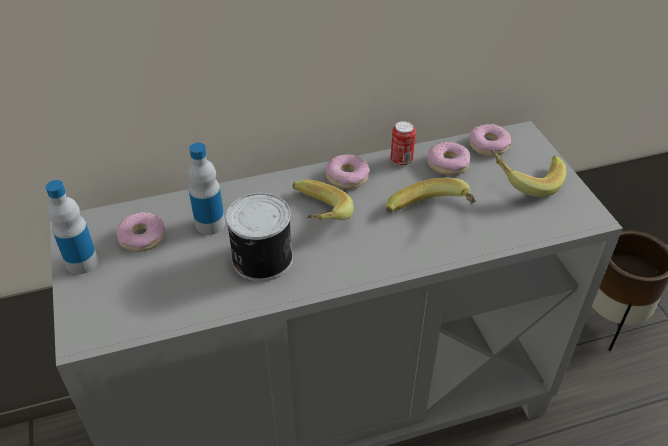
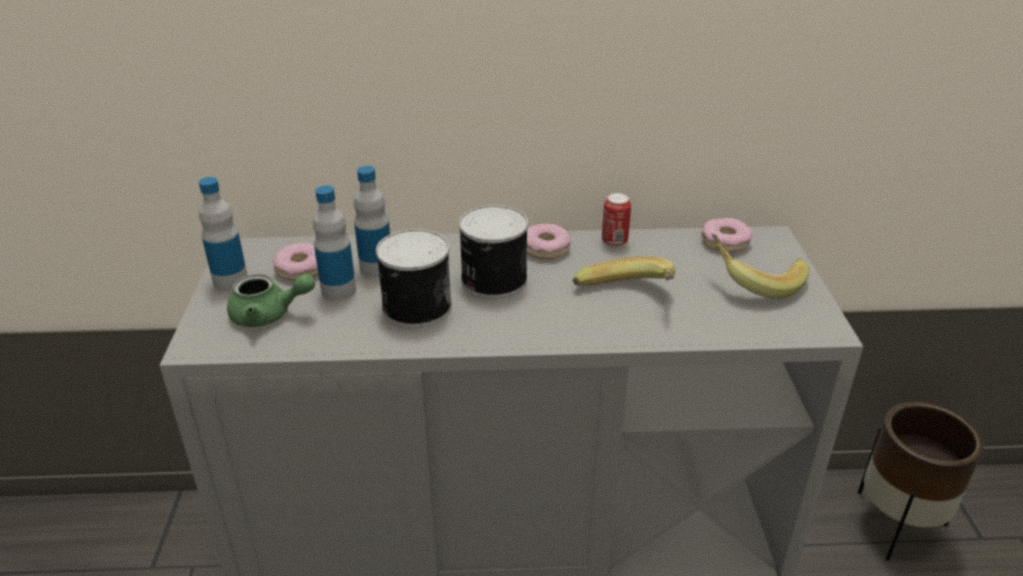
camera: 15 degrees right, 10 degrees down
banana [292,180,354,220] -> can [459,205,528,299]
donut [427,142,471,175] -> none
none -> green teapot [227,274,315,327]
none -> bottle [313,185,356,301]

